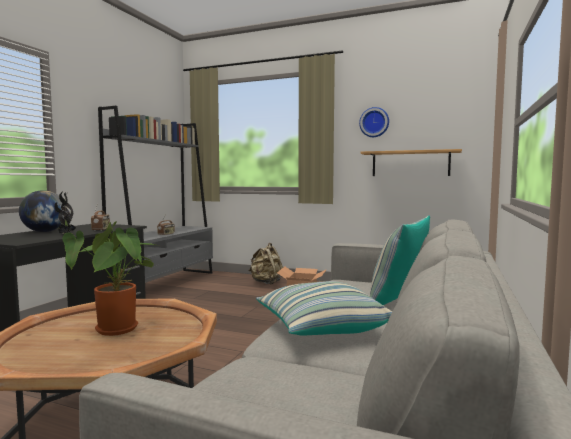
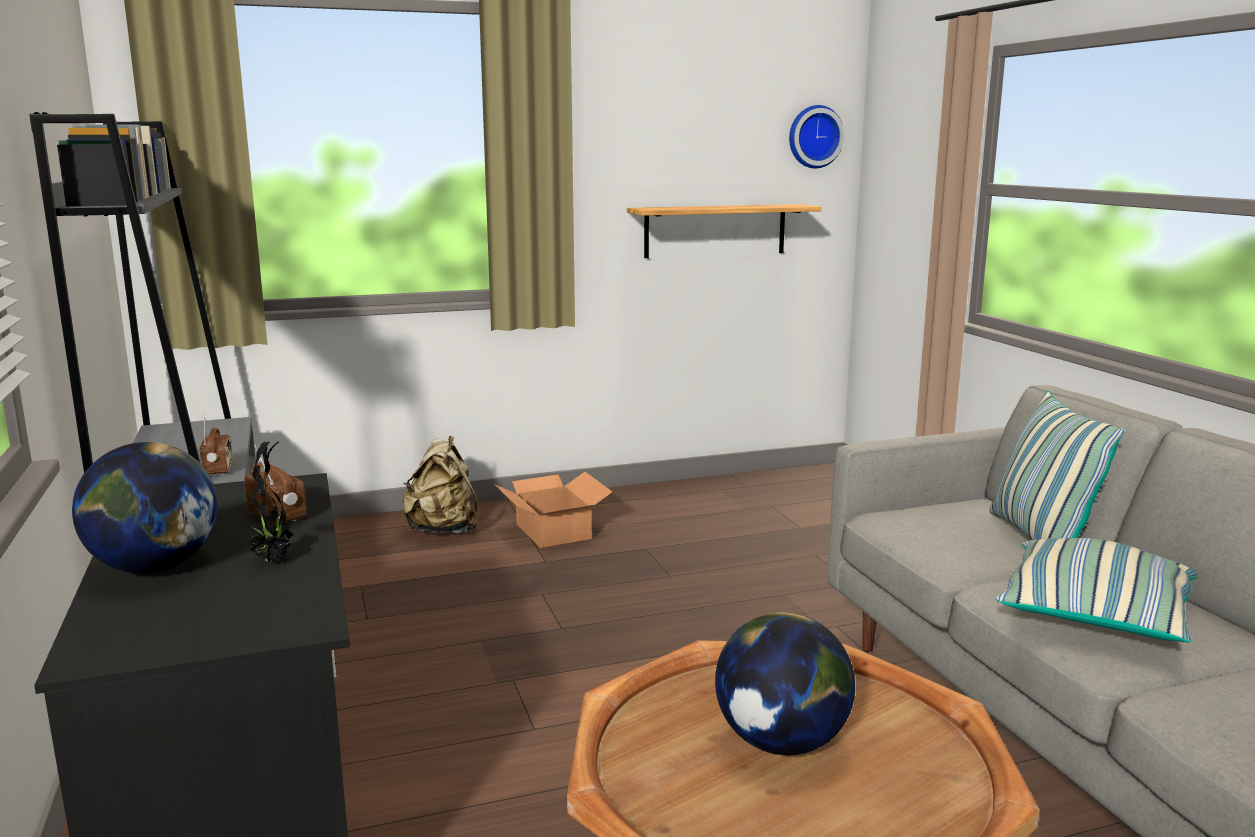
camera: 40 degrees left, 10 degrees up
potted plant [62,221,155,336] -> globe [715,612,855,755]
wall clock [359,107,389,137] -> wall clock moved to [789,105,844,168]

